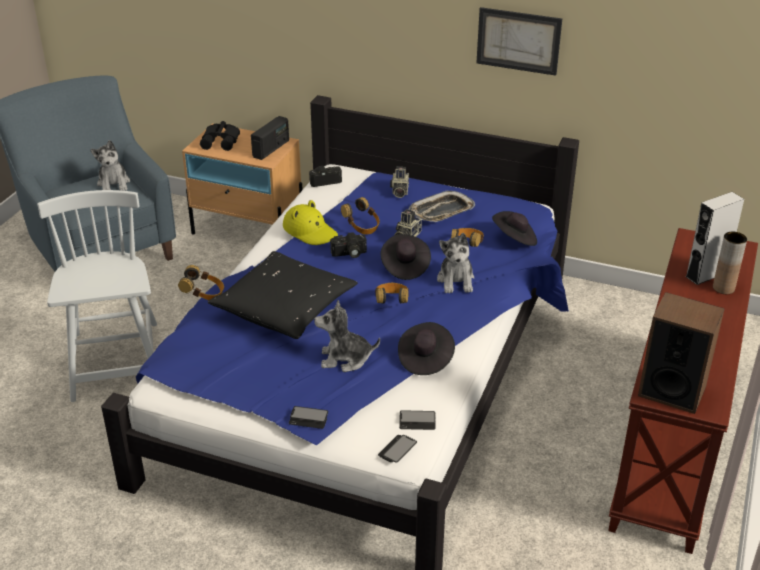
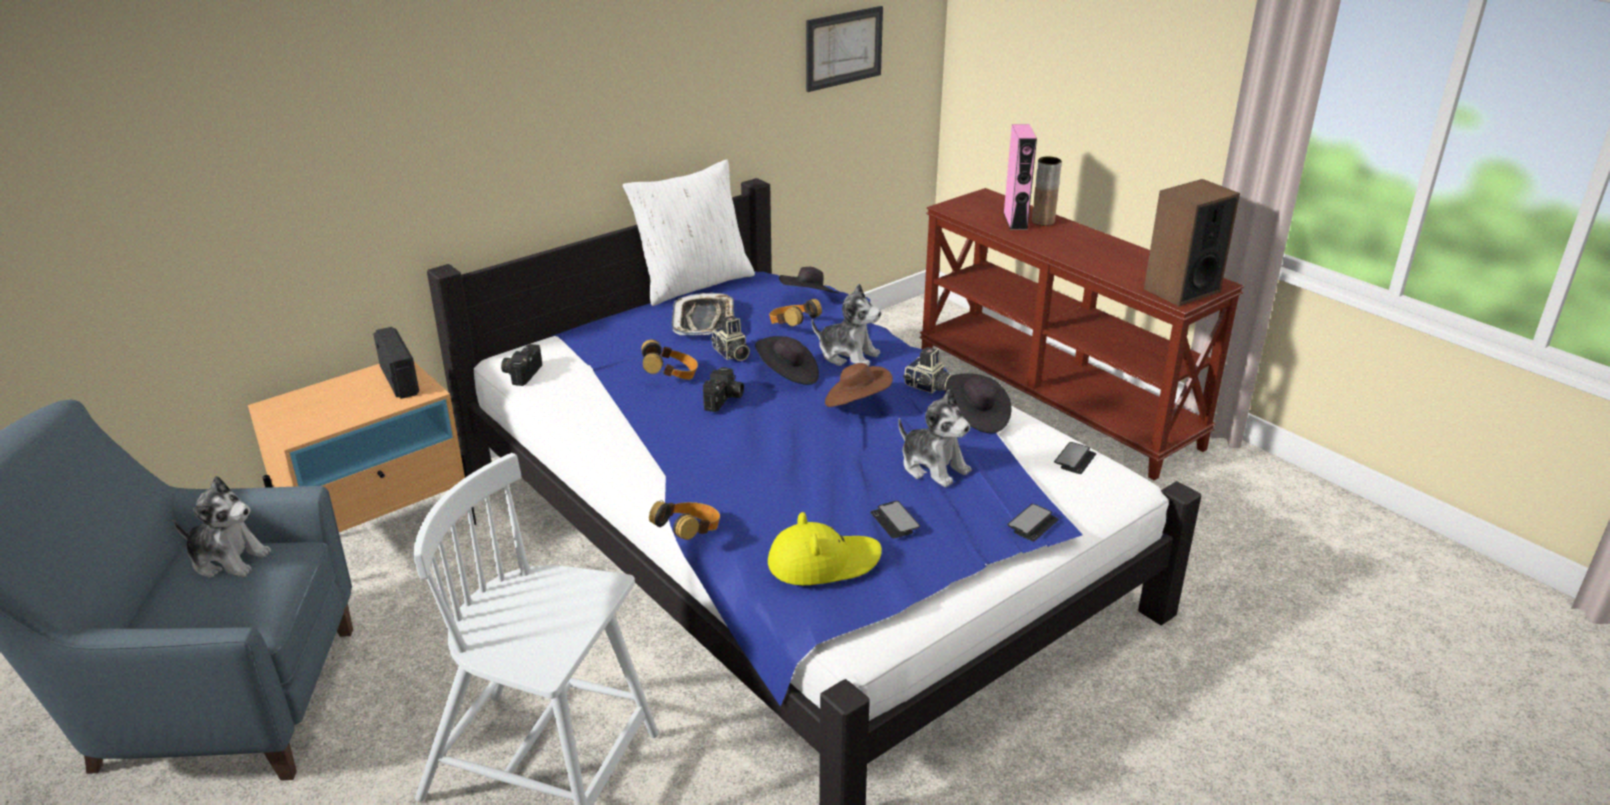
camera: 60 degrees left, 5 degrees down
black binoculars [200,121,240,151] -> none
black pillow [208,251,358,339] -> none
yellow hat [283,200,338,245] -> yellow hat moved to [768,512,882,585]
plush toy [314,300,380,372] -> plush toy turned 75 degrees counterclockwise [898,389,971,487]
headphones [375,283,409,304] -> brown hat [825,363,893,407]
phone [378,435,417,462] -> phone moved to [870,501,920,538]
camera [390,166,409,198] -> camera moved to [903,347,952,393]
picture [476,7,562,76] -> picture moved to [806,6,883,92]
grey speaker [685,192,744,285] -> pink speaker [1004,124,1037,230]
none -> white pillow [623,159,755,306]

